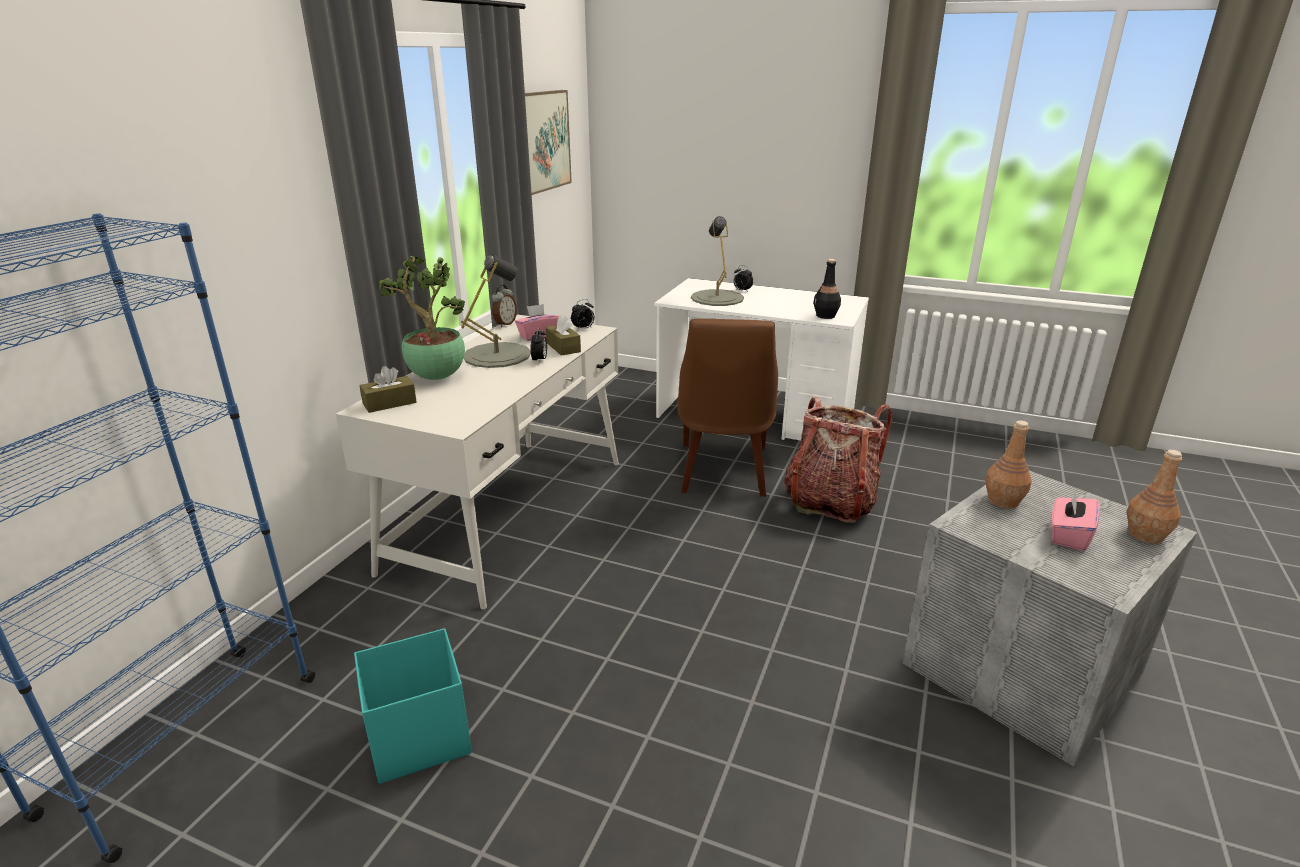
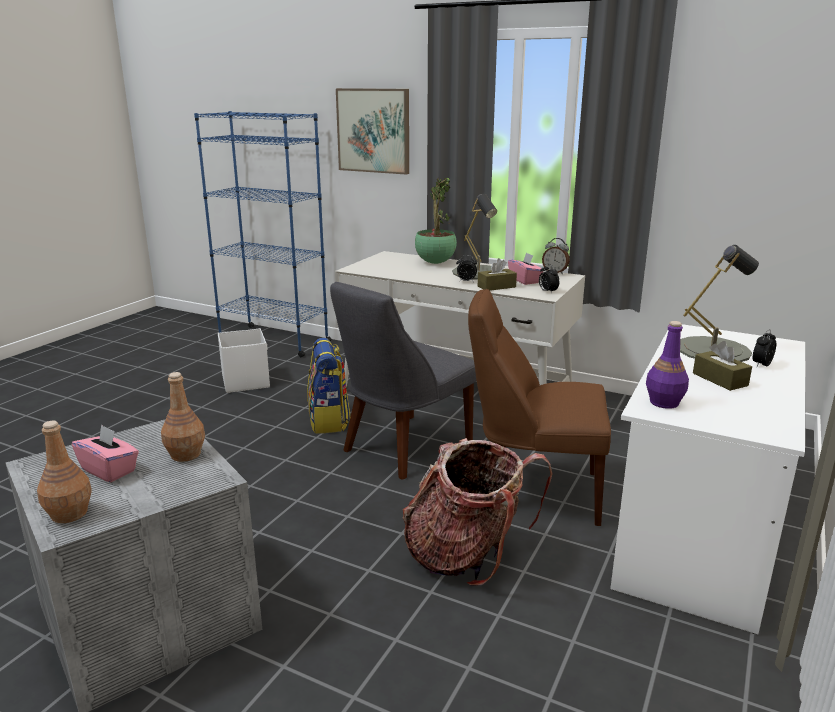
camera: 95 degrees right, 5 degrees down
turquoise storage box [354,628,472,784] -> white storage box [218,328,270,393]
brown tissue box [359,366,417,413] -> brown tissue box moved to [693,341,752,391]
picture [525,90,572,195] -> picture moved to [336,88,409,175]
black bottle [813,259,841,319] -> purple bottle [646,321,689,409]
none -> backpack [307,338,350,434]
none -> grey chair [330,282,476,480]

